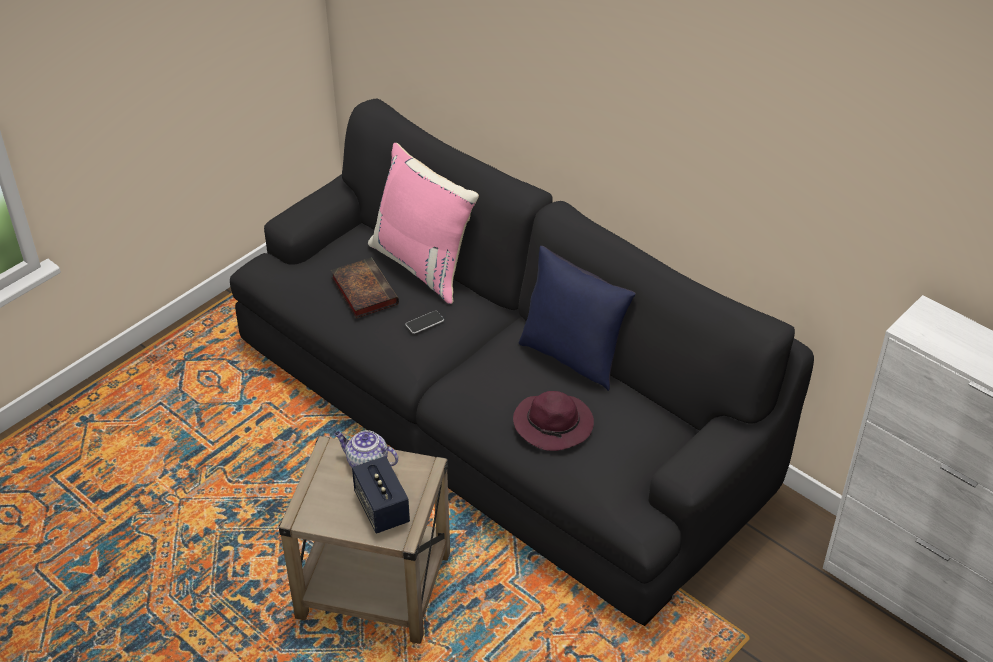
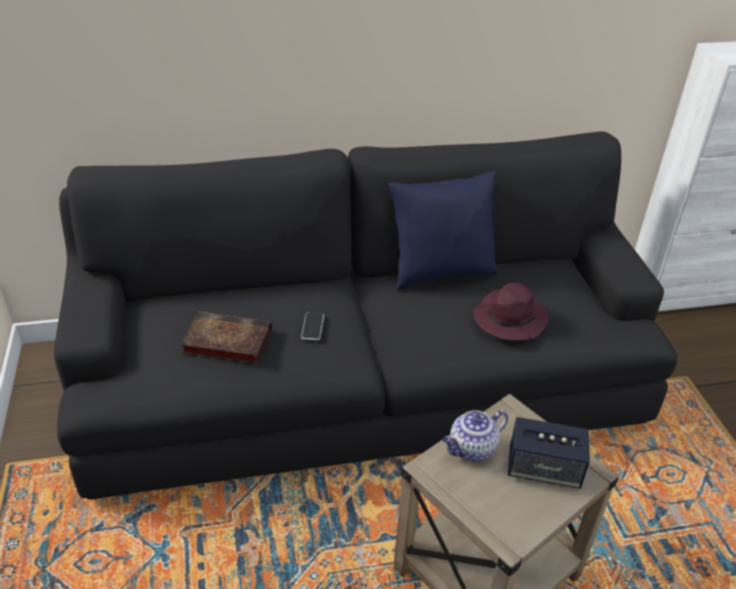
camera: 55 degrees left, 5 degrees down
pink pillow [368,143,479,304] -> none

